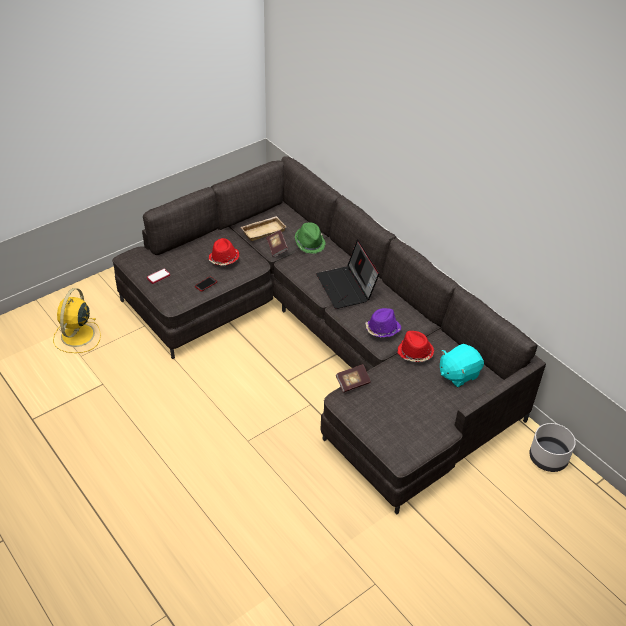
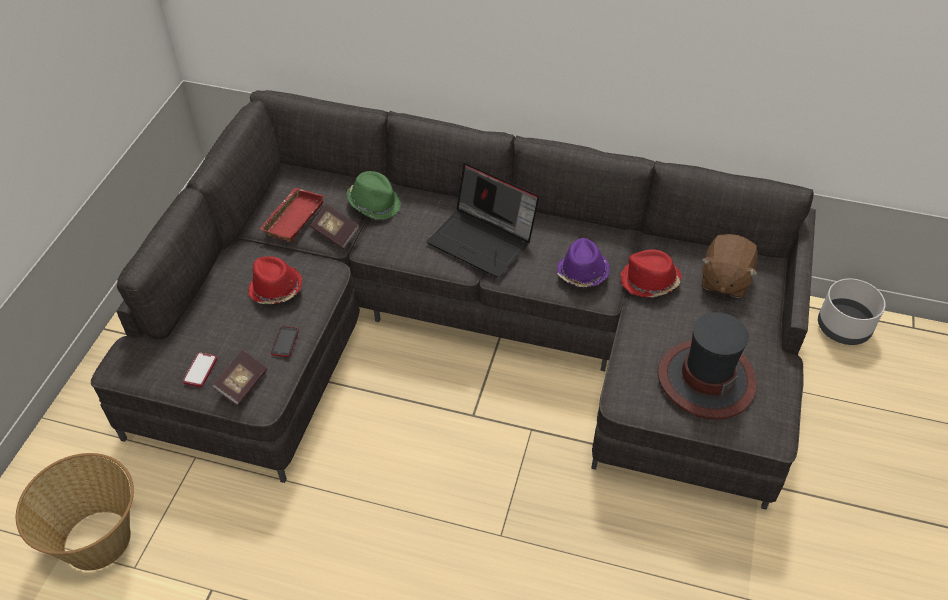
camera: 35 degrees left, 5 degrees up
yellow fan [53,288,101,353] -> basket [16,453,134,571]
beige tray [241,216,286,241] -> red tray [259,188,325,242]
book [336,364,371,393] -> book moved to [212,350,267,405]
turquoise plush toy [440,344,484,388] -> brown plush toy [701,234,758,298]
none -> hat [657,312,757,420]

